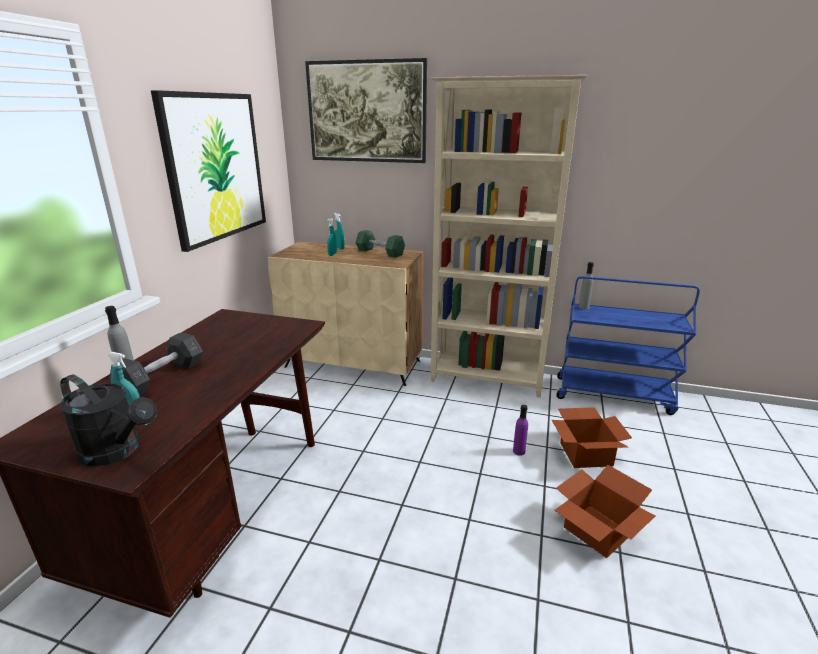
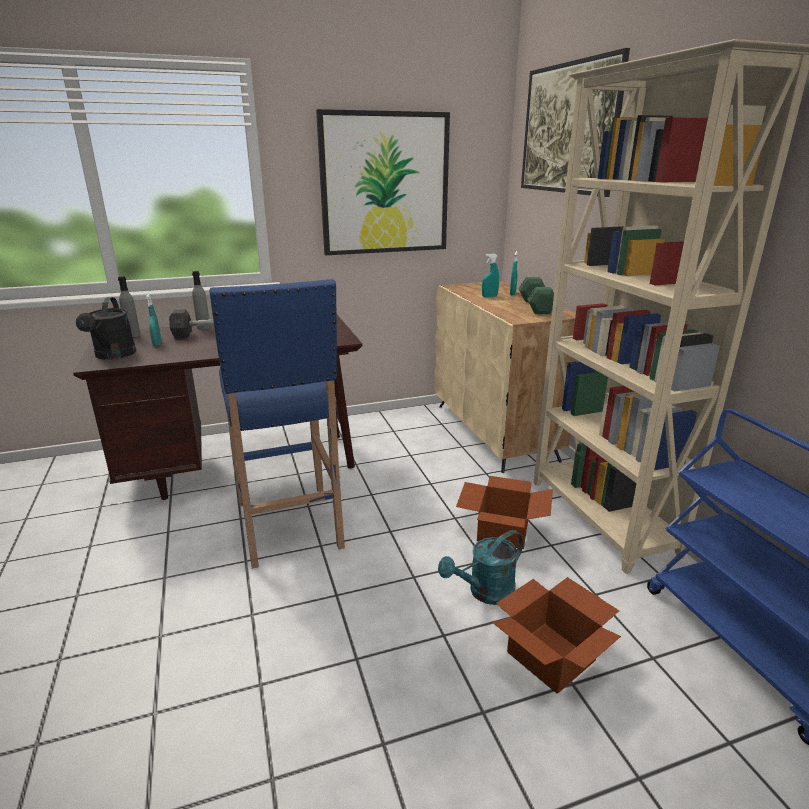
camera: 55 degrees right, 0 degrees up
purple bottle [513,405,528,456] -> turquoise watering can [438,530,523,605]
cardboard box [554,465,656,558] -> cardboard box moved to [456,476,553,549]
grey bottle [579,262,594,309] -> grey bottle moved to [118,276,141,337]
none -> blue stool [209,279,345,569]

